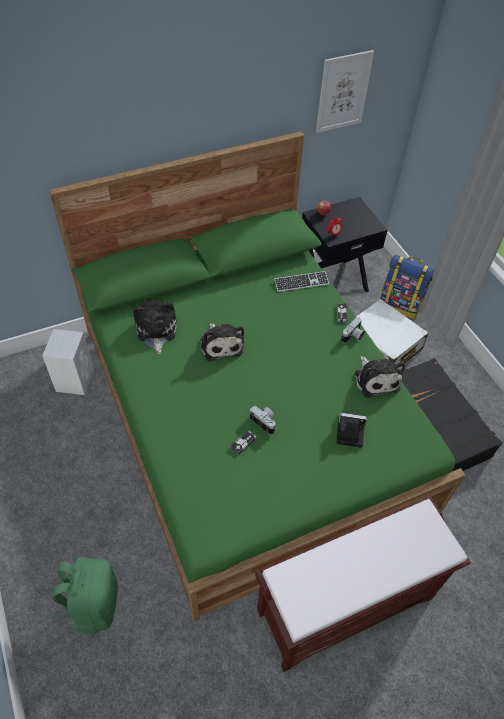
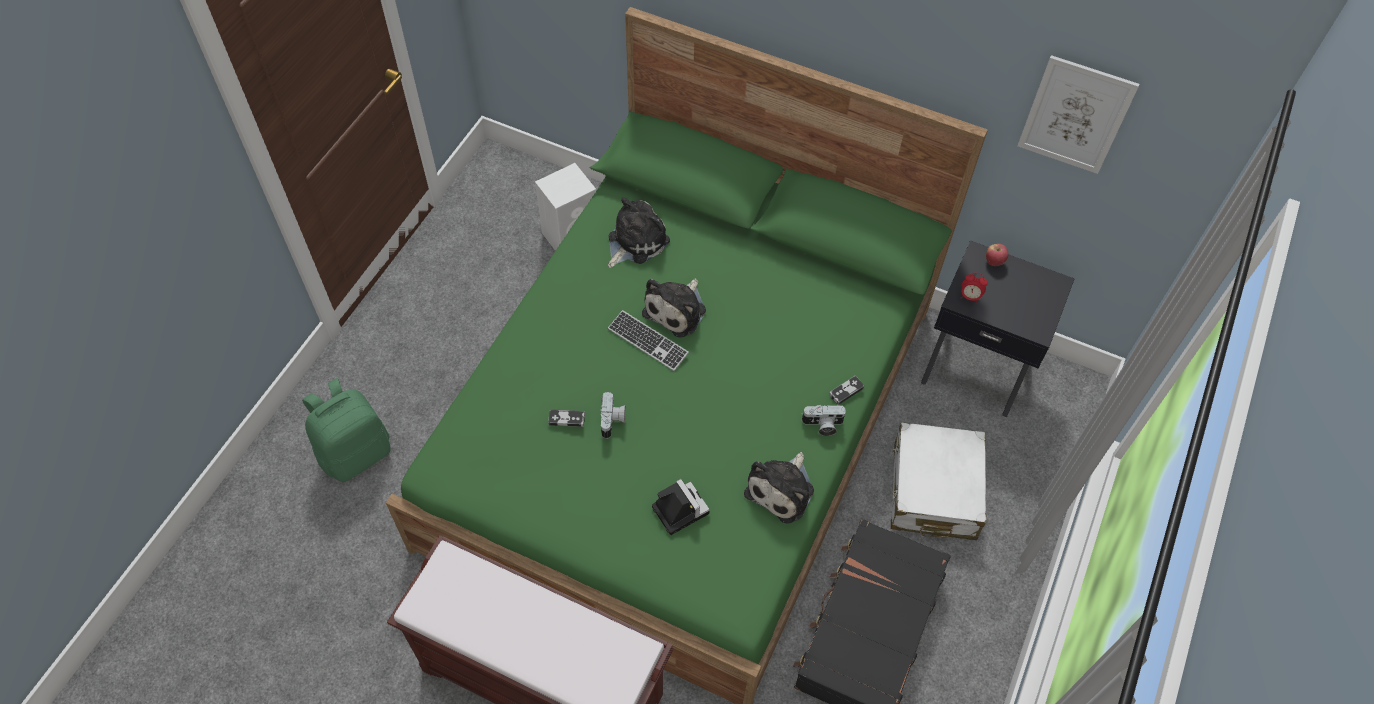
camera: 50 degrees right, 5 degrees up
keyboard [274,271,329,292] -> keyboard moved to [608,310,689,371]
backpack [380,254,434,319] -> none

